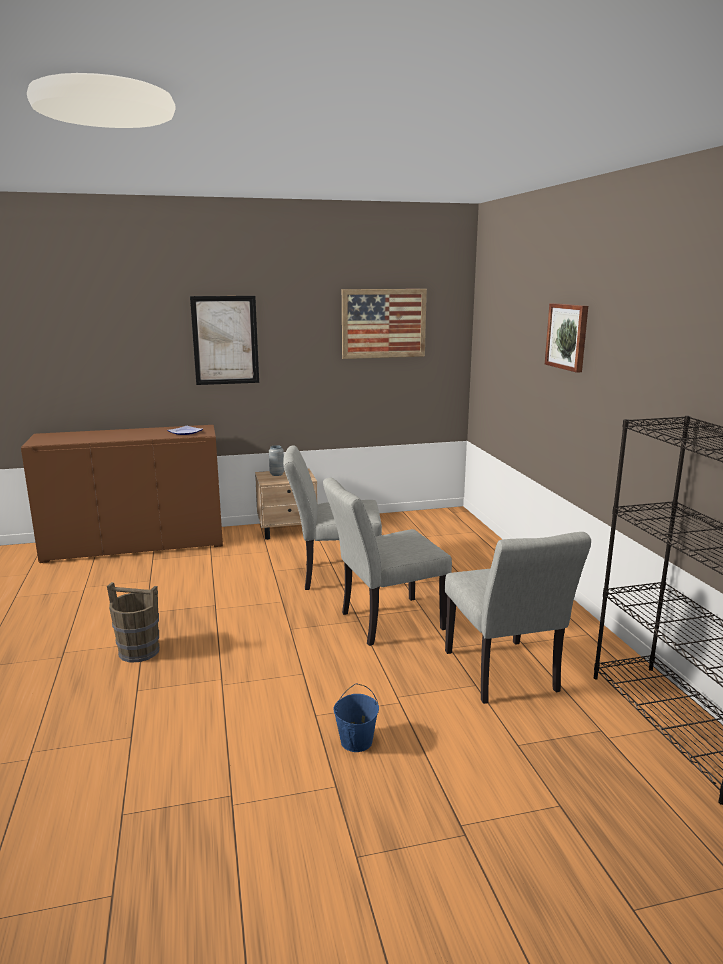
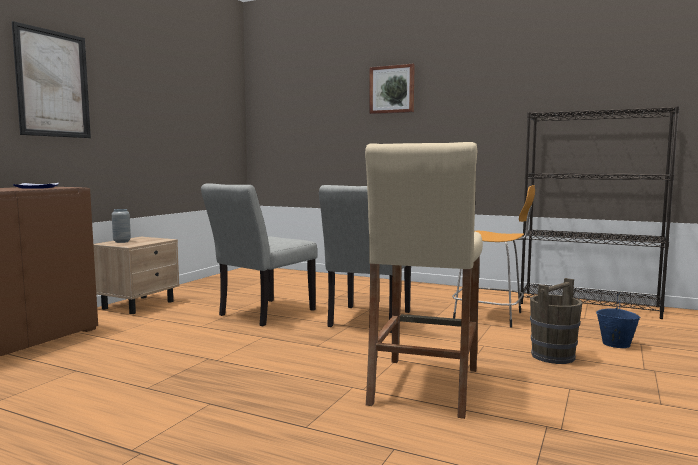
camera: 50 degrees left, 10 degrees down
brown bucket [107,582,159,662] -> brown bucket moved to [530,278,582,364]
blue bucket [334,683,379,752] -> blue bucket moved to [596,292,640,348]
picture [342,289,427,359] -> none
grey chair [445,532,591,704] -> orange stool [452,185,535,328]
none -> beige stool [365,142,483,419]

